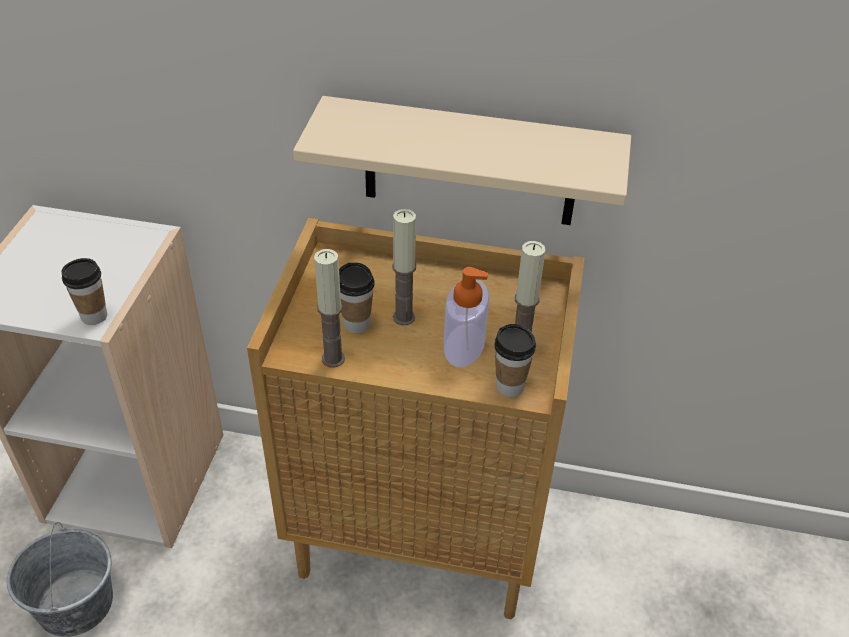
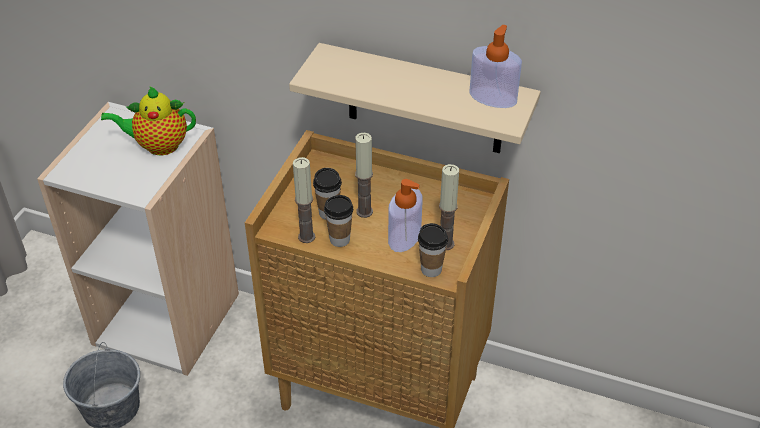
camera: 10 degrees right, 0 degrees up
cup [61,258,107,325] -> cup moved to [324,195,353,247]
none -> teapot [101,86,196,155]
none -> soap dispenser [469,25,522,108]

